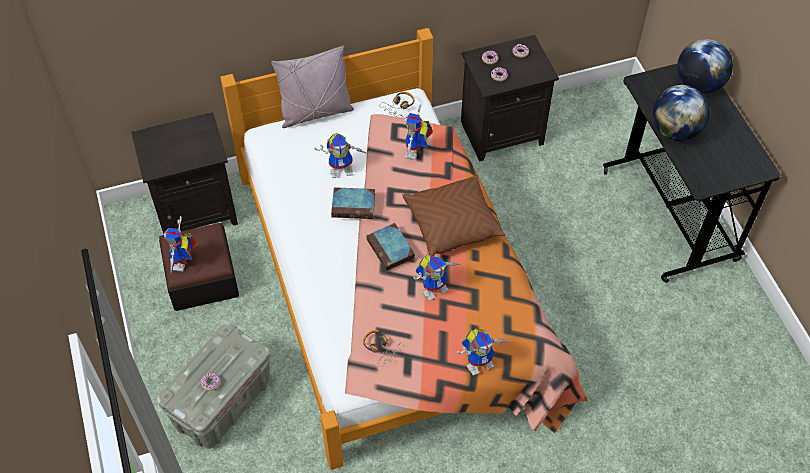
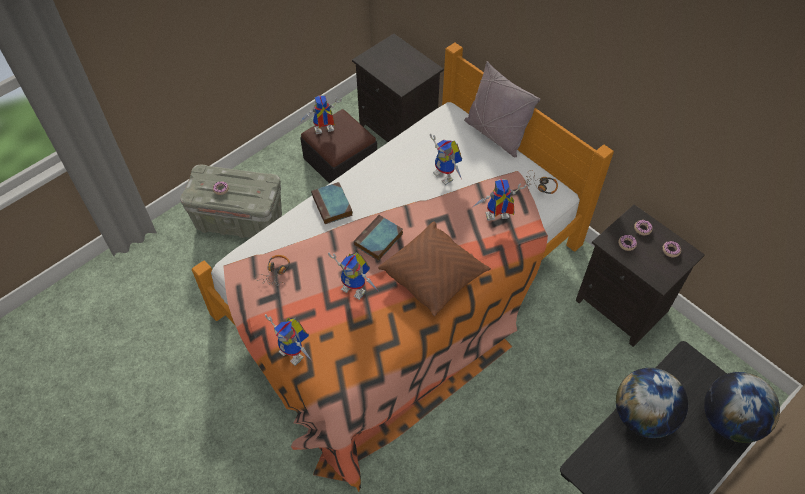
camera: 65 degrees right, 0 degrees up
book [331,187,375,219] -> book moved to [311,182,353,224]

